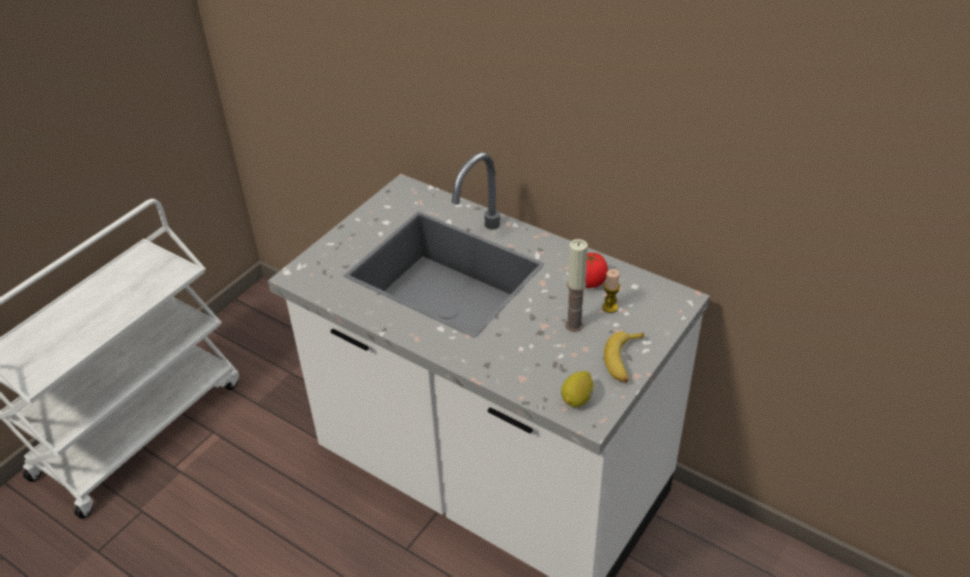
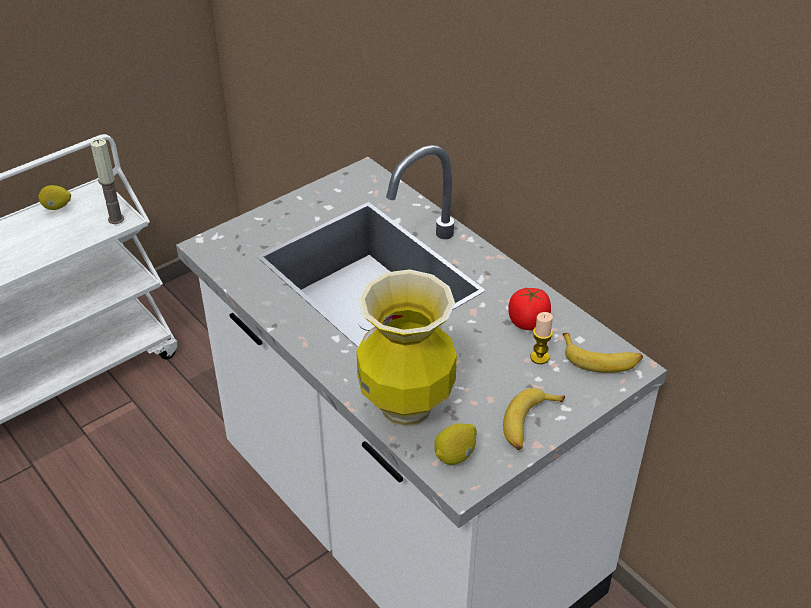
camera: 15 degrees right, 0 degrees up
candle [565,239,588,332] -> candle moved to [90,138,124,224]
none -> lemon [38,185,71,210]
none -> vase [357,269,457,427]
none -> banana [562,333,643,373]

